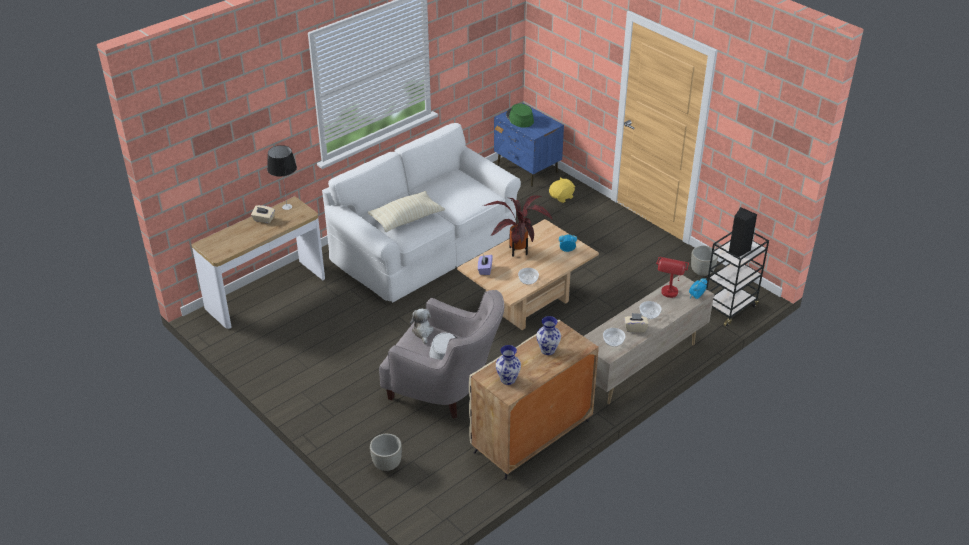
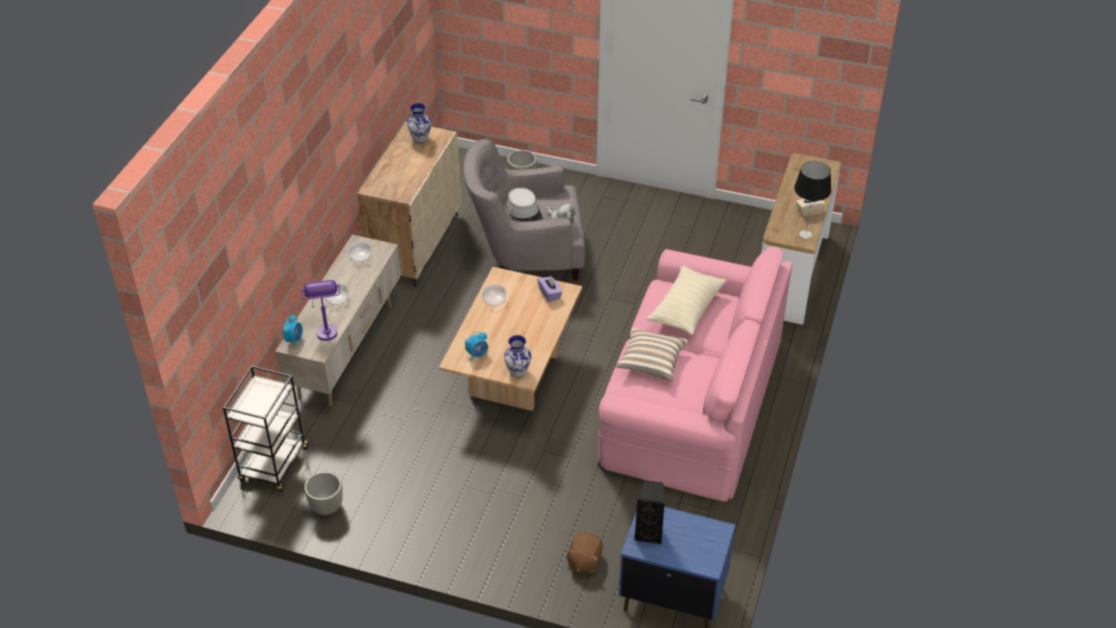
camera: 150 degrees right, 5 degrees up
white sofa [322,123,521,303] -> pink sofa [597,247,792,502]
potted plant [483,195,553,257] -> none
green hat [506,103,534,128] -> none
vase [536,316,561,355] -> vase moved to [504,335,532,378]
yellow plush toy [549,177,575,203] -> brown plush toy [565,532,603,573]
beige tissue box [624,313,649,332] -> none
red table lamp [656,257,689,298] -> purple table lamp [301,280,340,341]
black speaker [729,207,758,257] -> black speaker moved to [634,480,665,544]
none -> pillow [616,328,688,382]

